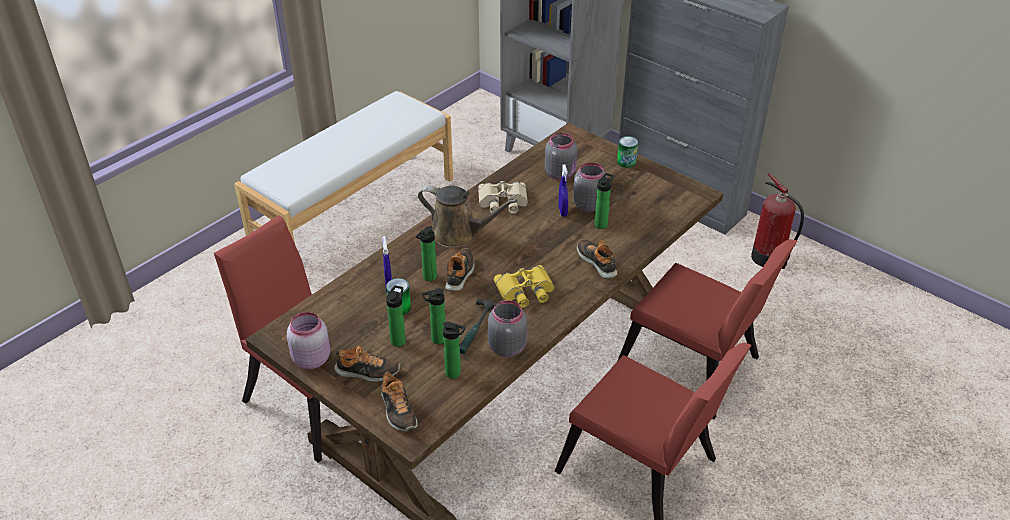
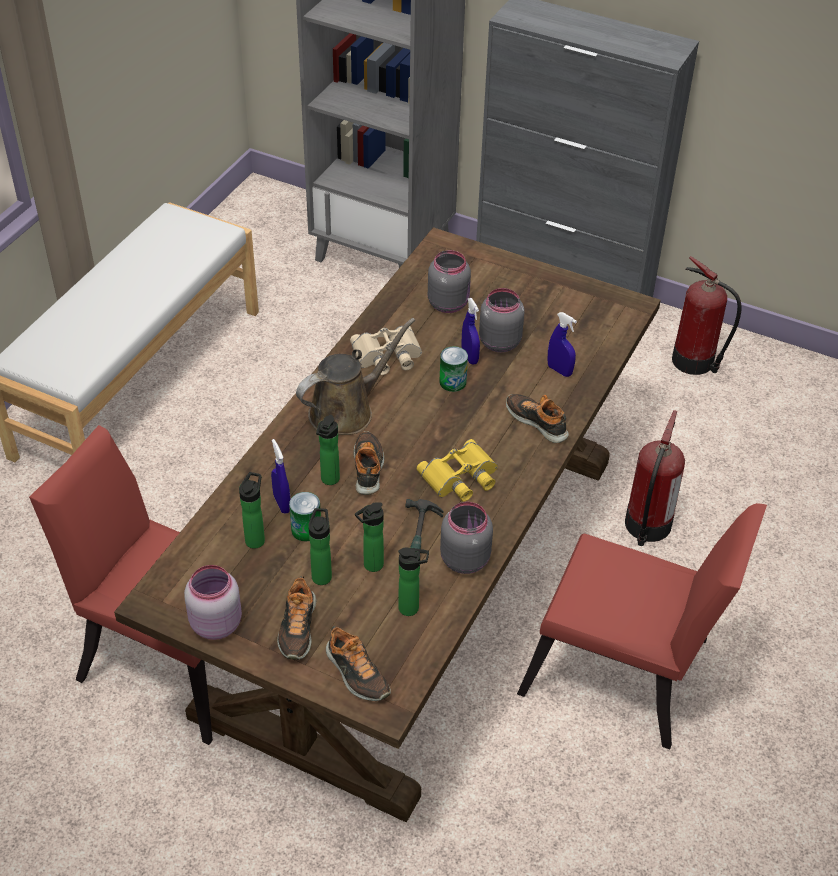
camera: 15 degrees left, 5 degrees up
shoe [334,346,401,382] -> shoe turned 105 degrees clockwise [277,576,316,660]
brown watering can [418,185,517,248] -> brown watering can turned 45 degrees counterclockwise [296,318,416,435]
bottle [595,173,614,229] -> bottle moved to [239,472,265,549]
can [617,136,638,168] -> can moved to [439,346,468,392]
red chair [618,239,797,419] -> fire extinguisher [625,410,685,546]
none -> blue spray bottle [547,312,577,377]

